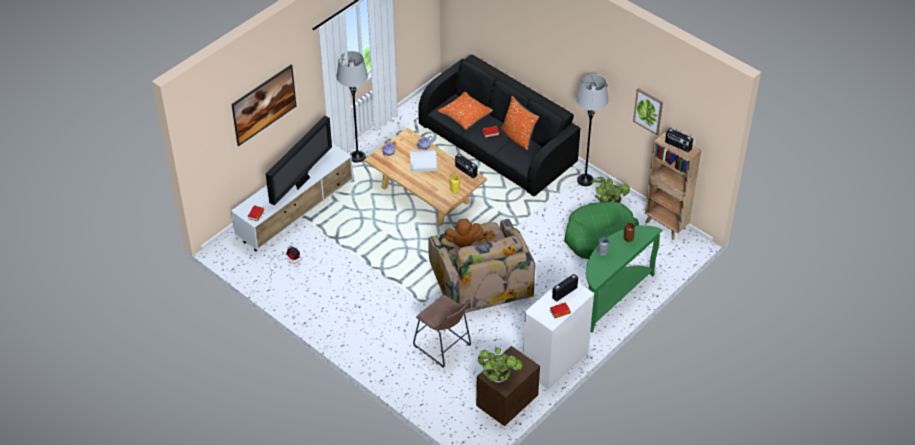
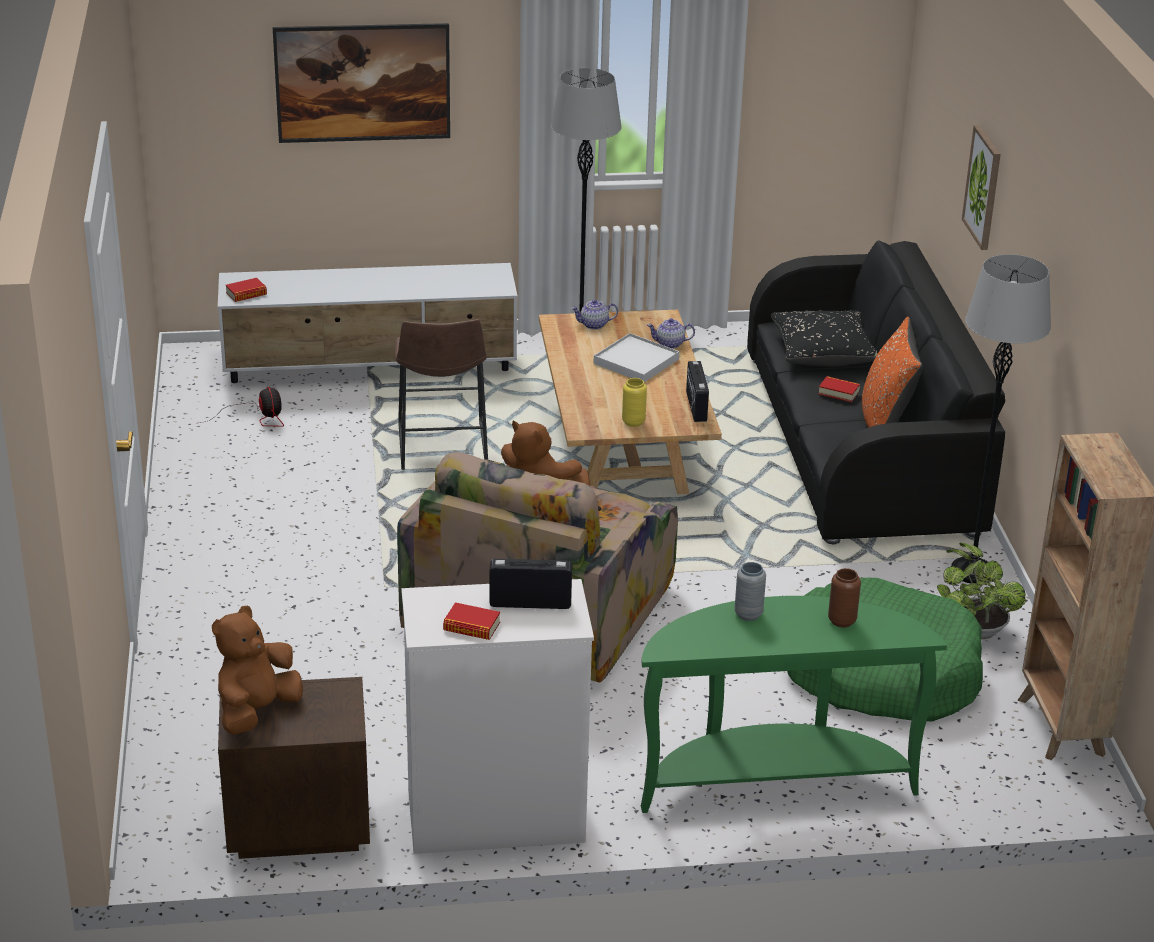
camera: 40 degrees right, 15 degrees down
television [266,116,332,205] -> none
brown stool [413,295,471,368] -> brown stool moved to [395,319,488,470]
orange pillow [437,92,493,130] -> black pillow [771,311,878,367]
potted plant [478,347,523,383] -> brown plush toy [212,606,303,735]
picture [633,88,663,135] -> picture moved to [962,125,1001,250]
radio [665,128,693,152] -> none

